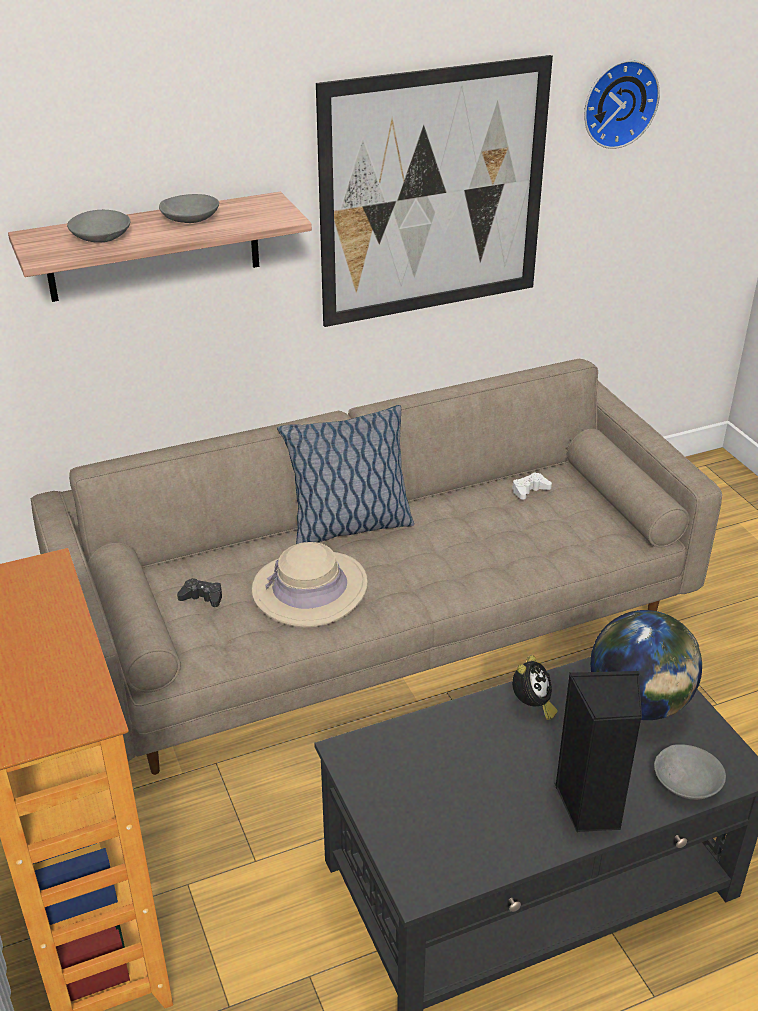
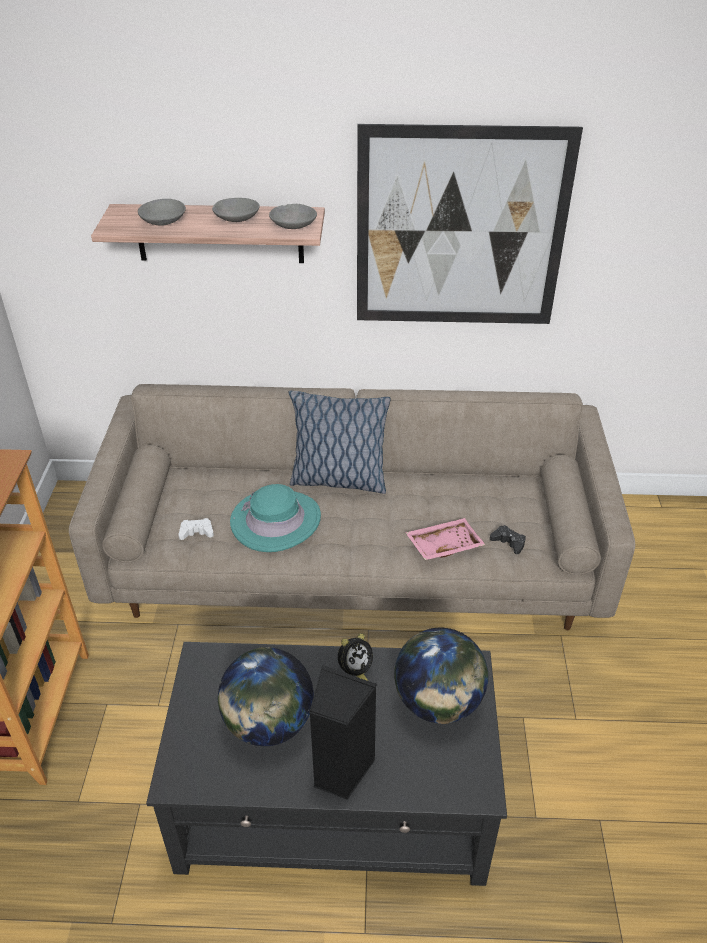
camera: 25 degrees right, 5 degrees up
black game controller [177,578,222,607] -> black game controller moved to [490,525,526,554]
beige hat [251,542,368,628] -> turquoise hat [230,484,321,552]
white game controller [512,472,552,499] -> white game controller moved to [178,518,214,540]
wall clock [584,60,660,149] -> none
grey bowl [654,744,726,800] -> grey bowl moved to [269,204,317,229]
none -> globe [218,647,314,746]
none -> pink tray [405,518,485,560]

